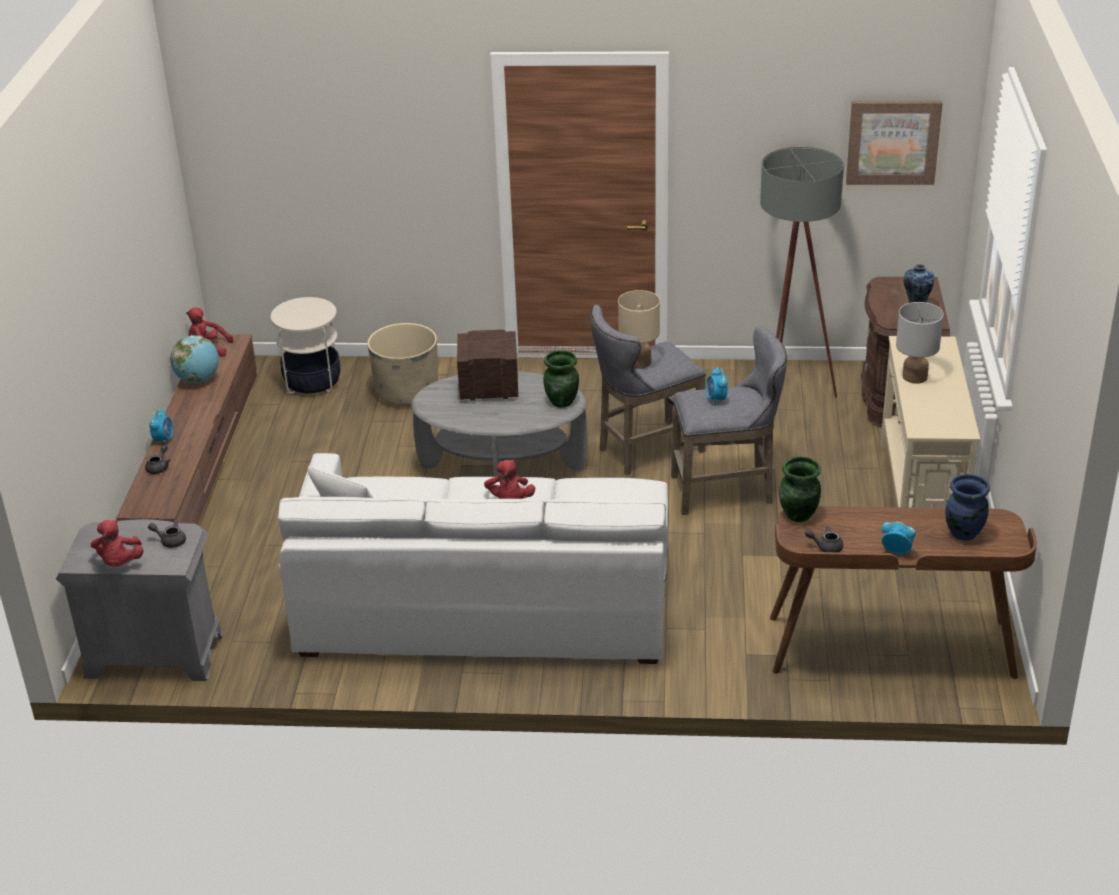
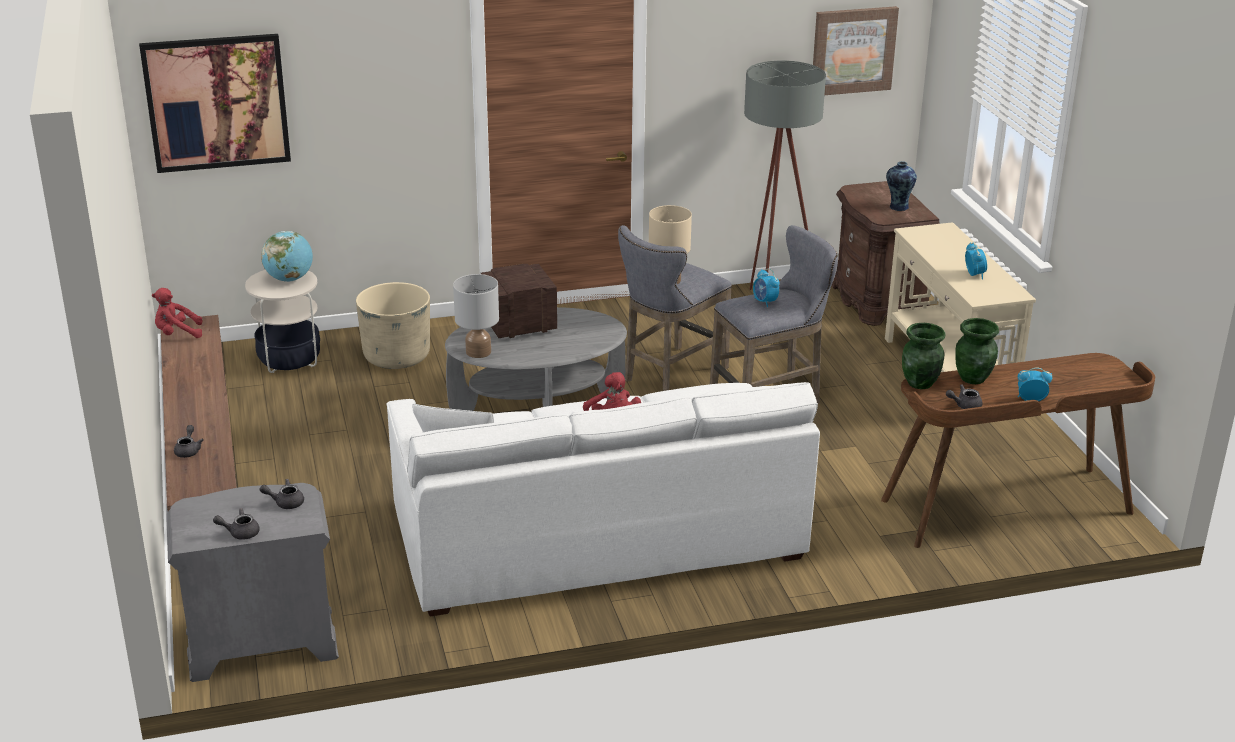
camera: 20 degrees left, 5 degrees down
red plush toy [91,520,143,566] -> grey teapot [213,508,260,540]
alarm clock [149,409,173,445] -> alarm clock moved to [965,242,987,279]
globe [170,335,219,383] -> globe moved to [261,231,313,282]
green vase [543,350,579,407] -> green vase moved to [955,318,999,384]
grey table lamp [896,302,944,384] -> grey table lamp moved to [453,274,499,358]
blue vase [946,474,990,541] -> none
none -> picture [139,34,291,173]

